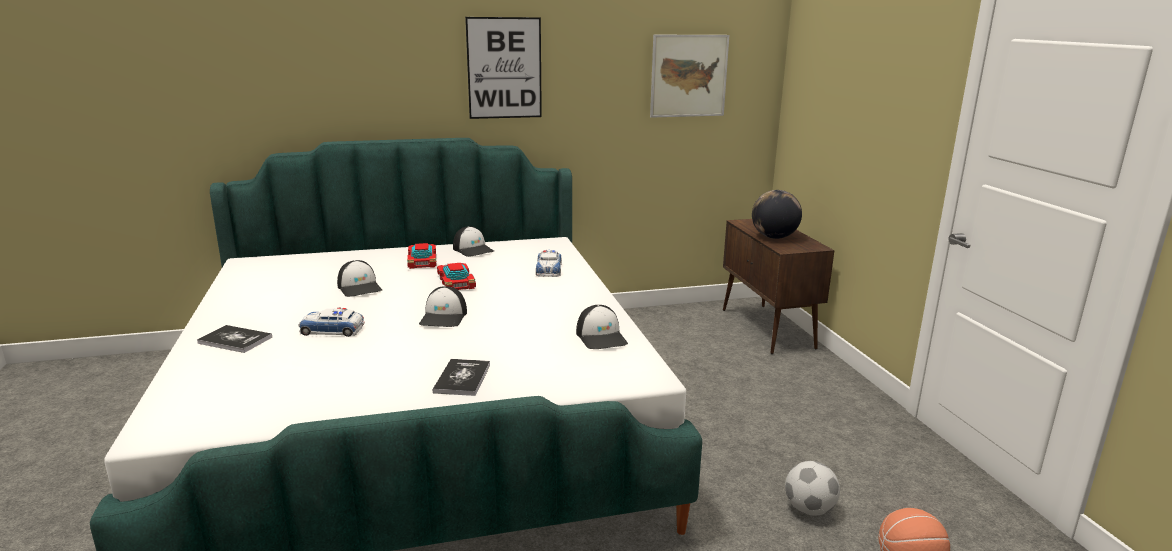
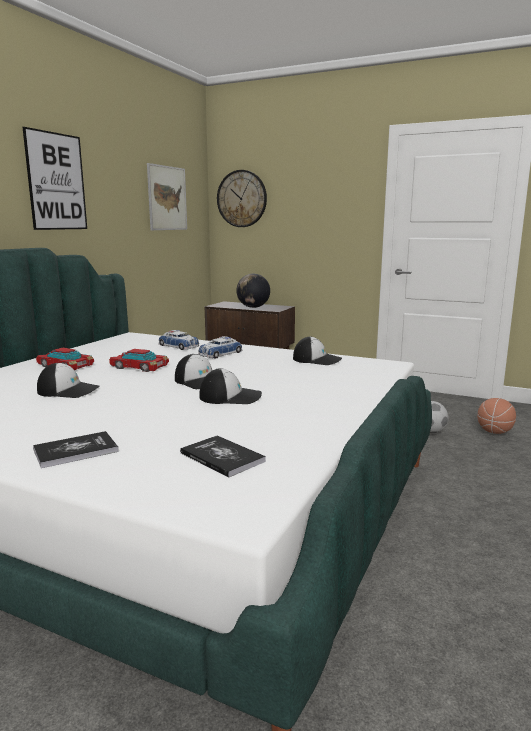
camera: 50 degrees left, 5 degrees down
toy car [299,308,365,337] -> toy car moved to [199,336,243,359]
book [433,359,490,396] -> book moved to [180,435,266,477]
cap [453,226,494,257] -> cap moved to [200,368,262,404]
none -> wall clock [217,170,267,227]

